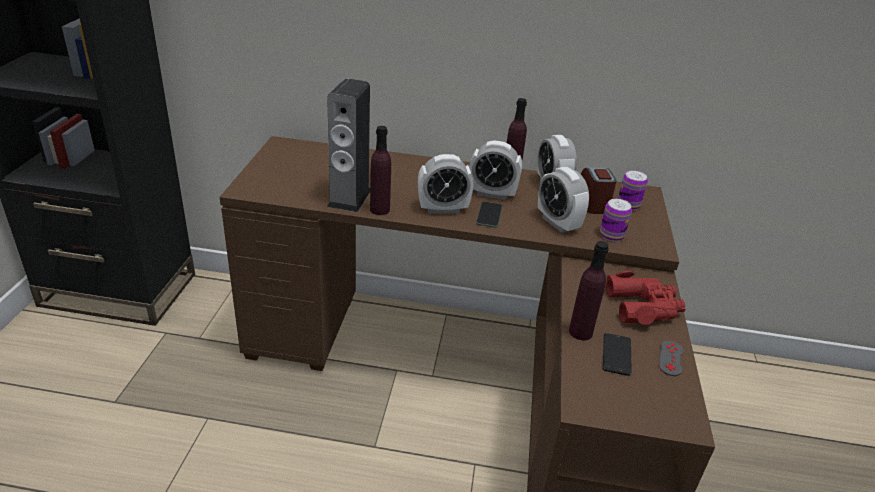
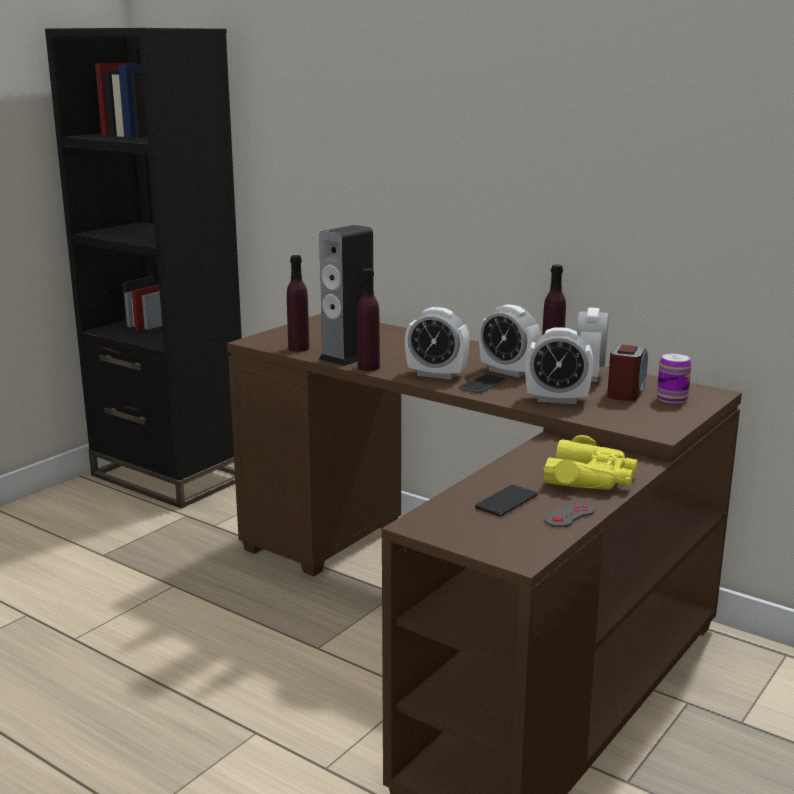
camera: 30 degrees right, 15 degrees down
alarm clock [538,167,589,233] -> alarm clock turned 75 degrees counterclockwise [525,327,593,404]
purple bottle [569,241,609,340] -> purple bottle moved to [287,255,309,352]
can [600,199,632,242] -> none
red binoculars [606,270,686,325] -> yellow binoculars [544,435,638,489]

